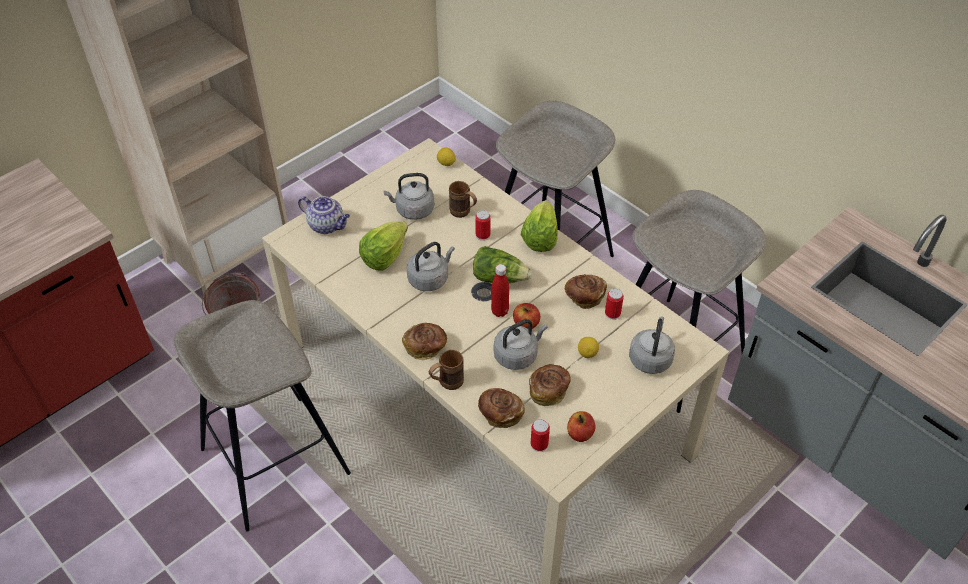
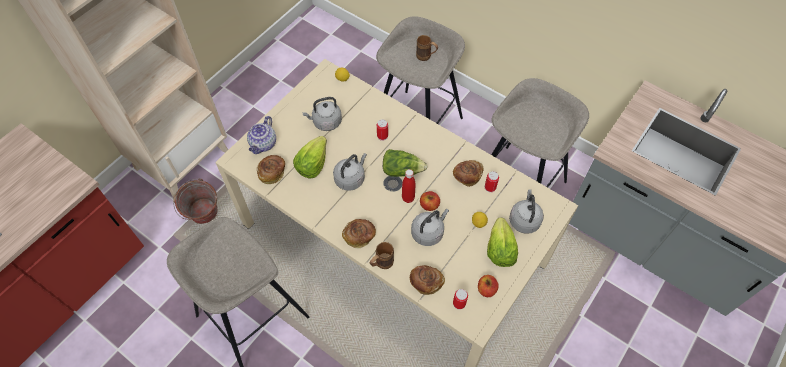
camera: 10 degrees left, 10 degrees up
teapot [298,196,350,234] -> teapot turned 90 degrees clockwise [247,116,276,154]
brown mug [449,181,477,218] -> brown mug moved to [416,35,438,61]
lettuce [521,200,558,252] -> lettuce moved to [487,217,518,267]
bread [529,364,571,406] -> bread moved to [257,155,285,184]

